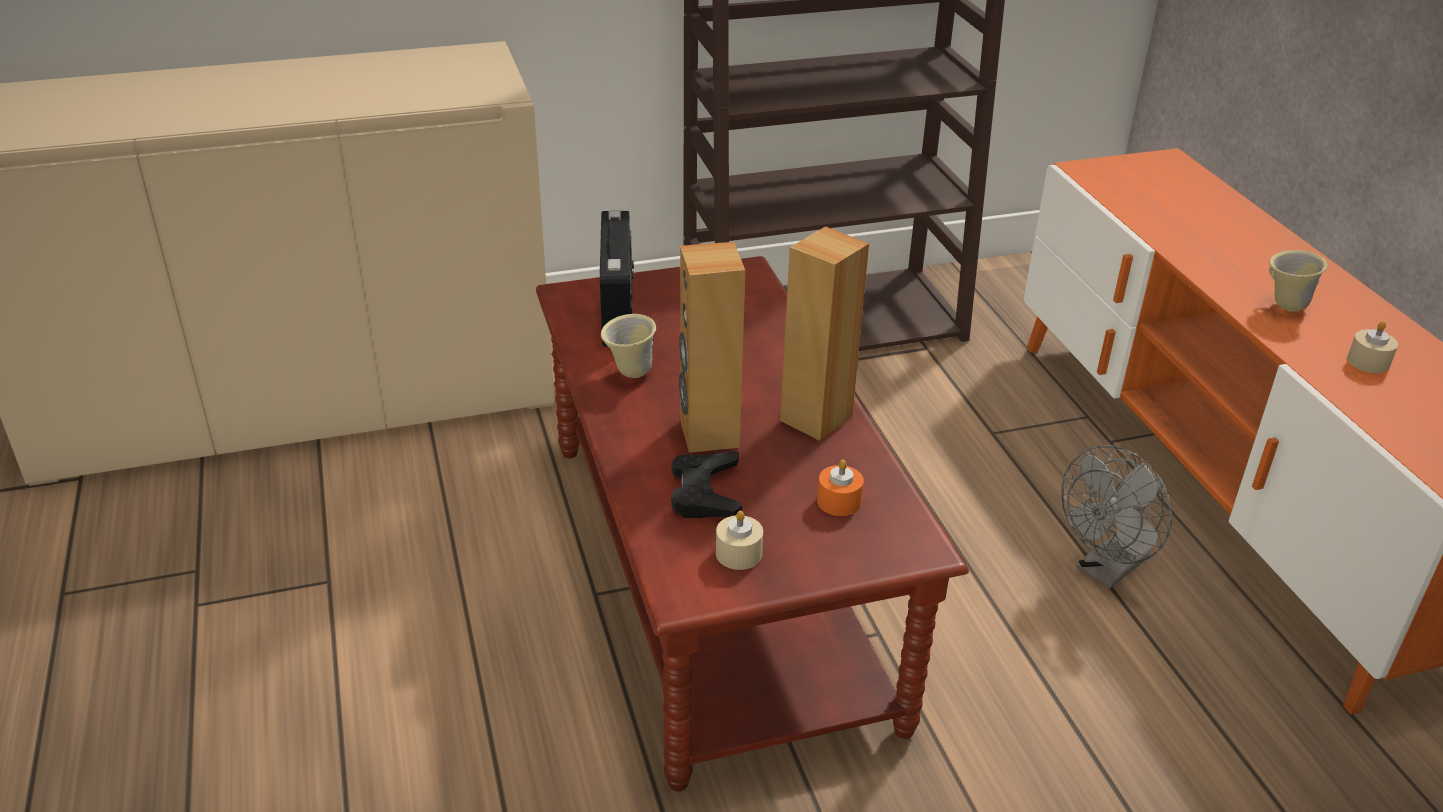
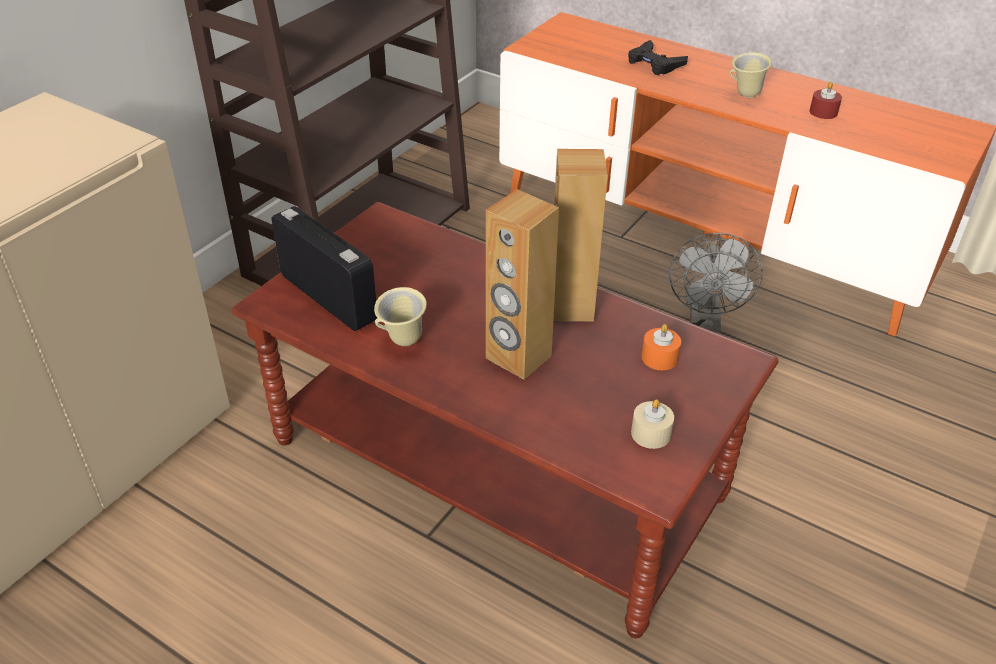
camera: 40 degrees left, 5 degrees up
black game controller [671,451,742,518] -> black game controller moved to [628,40,688,75]
beige candle [1347,321,1398,373] -> red candle [810,82,842,119]

